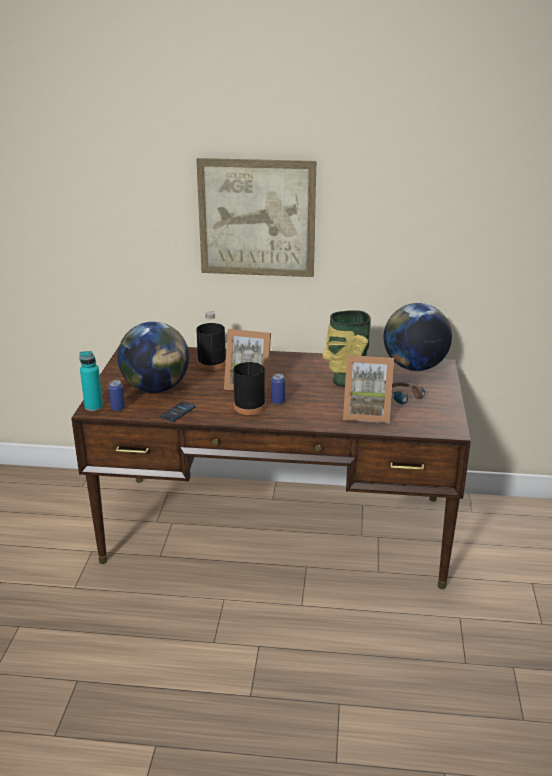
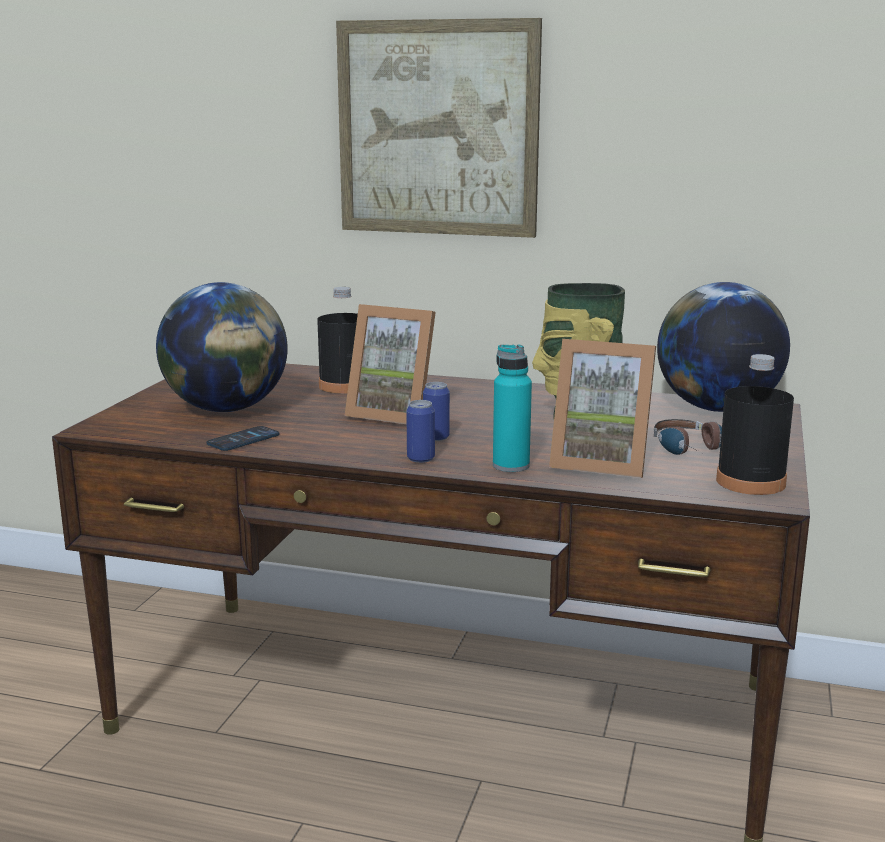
camera: 10 degrees right, 10 degrees down
turquoise bottle [79,351,103,411] -> turquoise bottle moved to [493,345,532,472]
can [108,380,125,411] -> can moved to [406,400,435,463]
black bottle [233,350,266,415] -> black bottle moved to [716,354,794,495]

